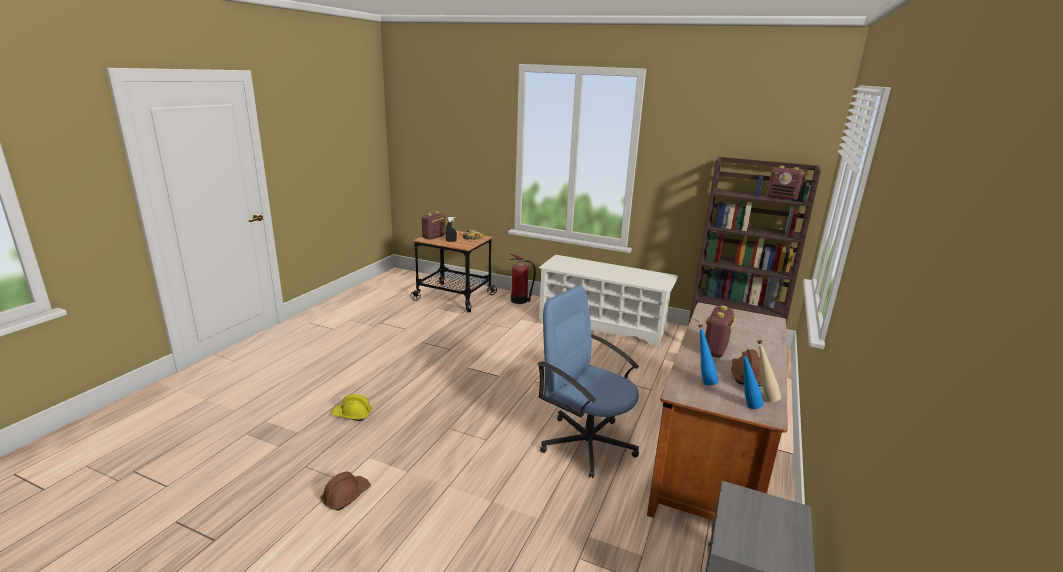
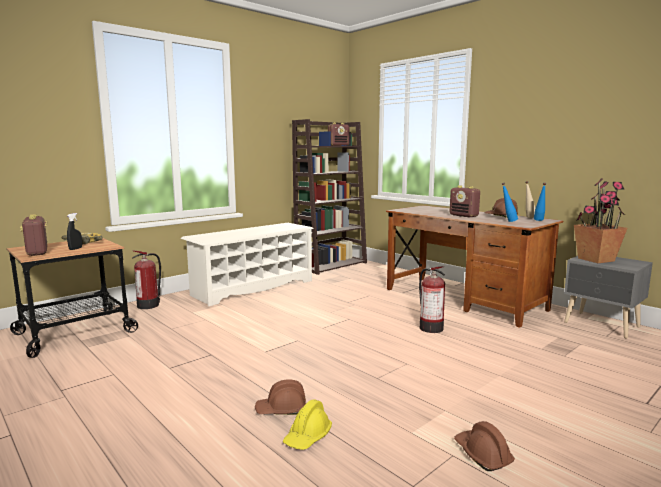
camera: 65 degrees left, 10 degrees down
blue office chair [538,285,639,478] -> fire extinguisher [419,266,445,333]
none -> brown hard hat [255,379,306,415]
none -> potted plant [574,178,627,263]

